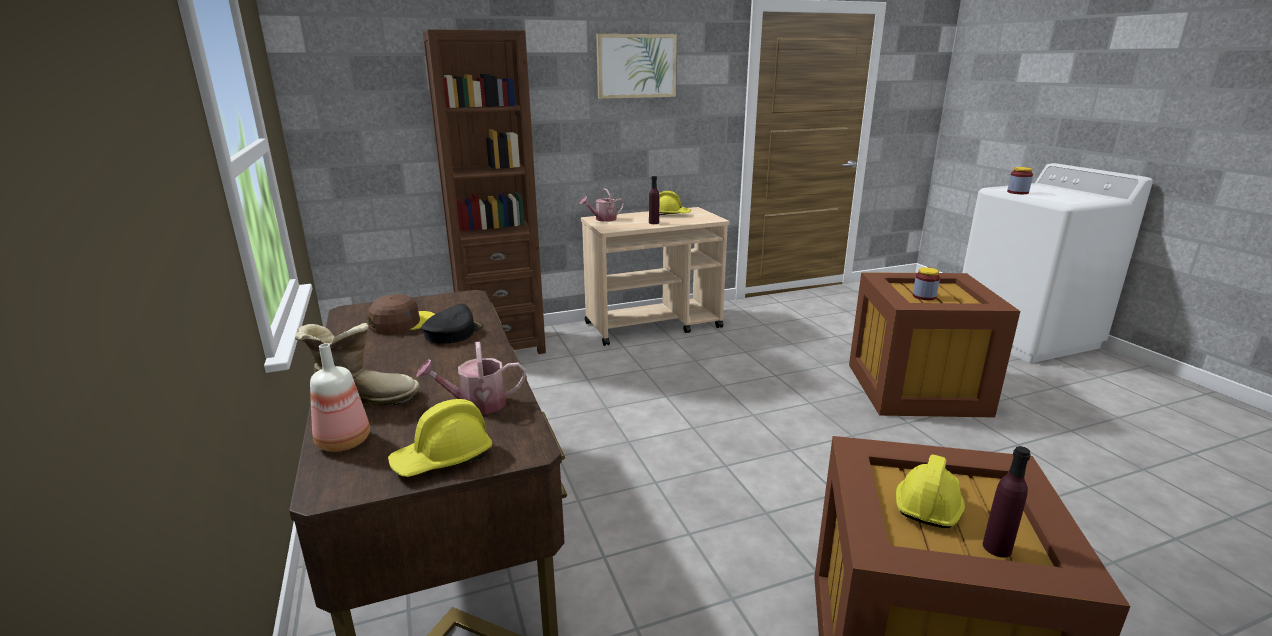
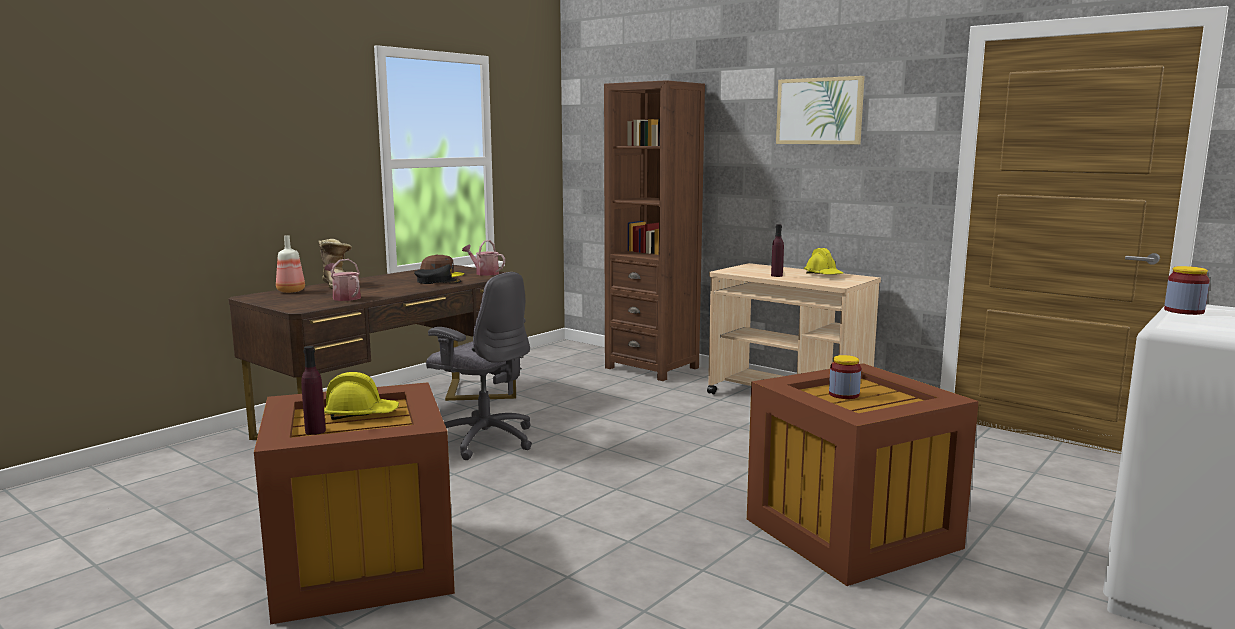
camera: 60 degrees right, 10 degrees down
yellow hard hat [388,399,492,477] -> none
watering can [579,188,624,222] -> watering can moved to [462,240,505,276]
none -> grey office chair [426,272,532,460]

